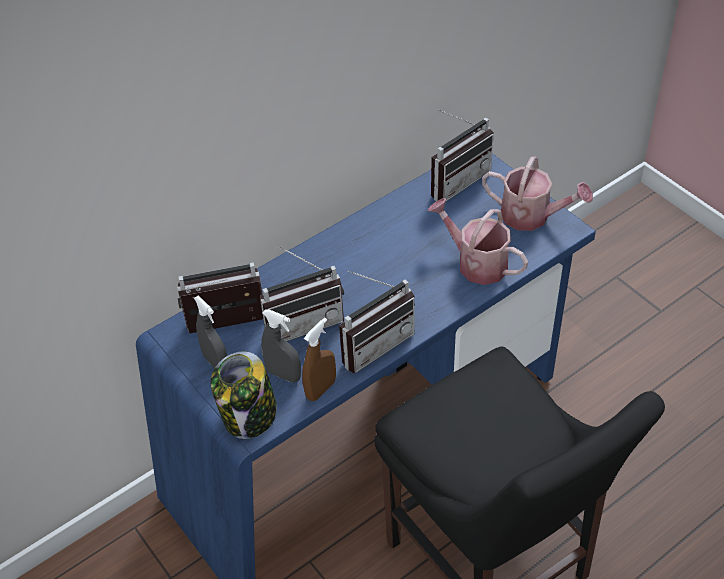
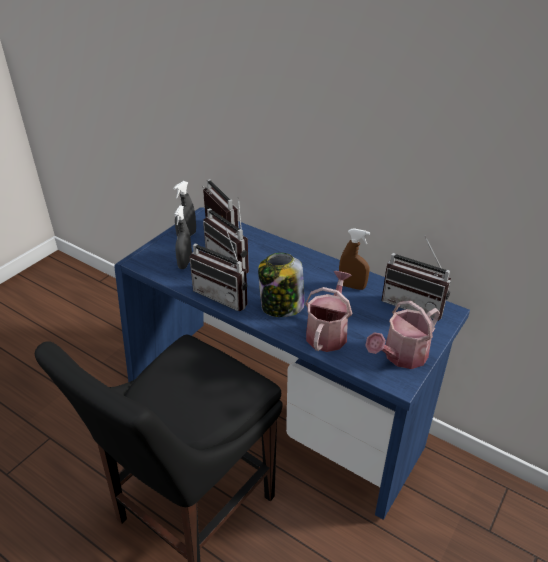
camera: 70 degrees right, 10 degrees down
jar [210,351,277,439] -> jar moved to [258,253,305,317]
brown spray bottle [302,318,336,401] -> brown spray bottle moved to [339,228,370,290]
watering can [482,156,593,231] -> watering can turned 45 degrees clockwise [365,301,440,369]

